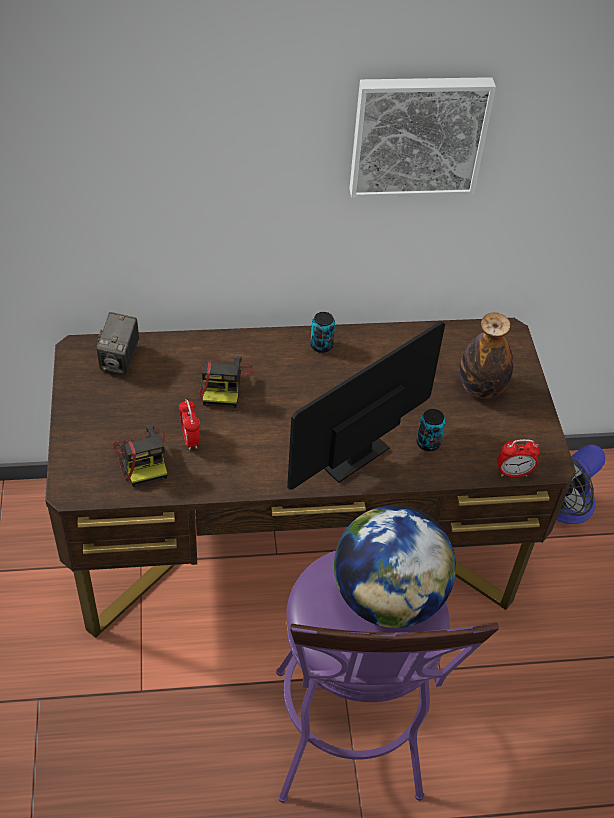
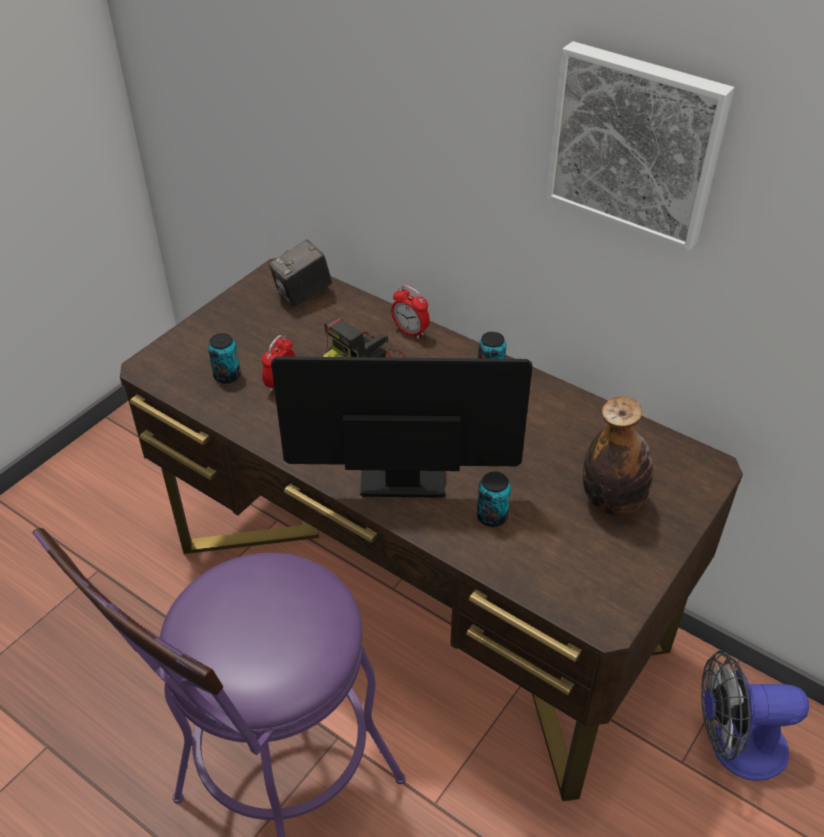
camera: 45 degrees right, 5 degrees down
camera [112,425,167,487] -> can [208,333,241,384]
globe [334,505,456,628] -> none
alarm clock [497,439,540,477] -> alarm clock moved to [391,285,430,339]

